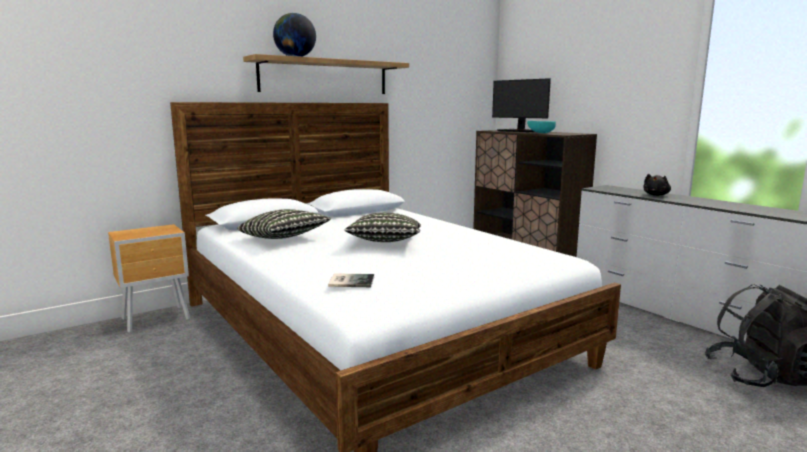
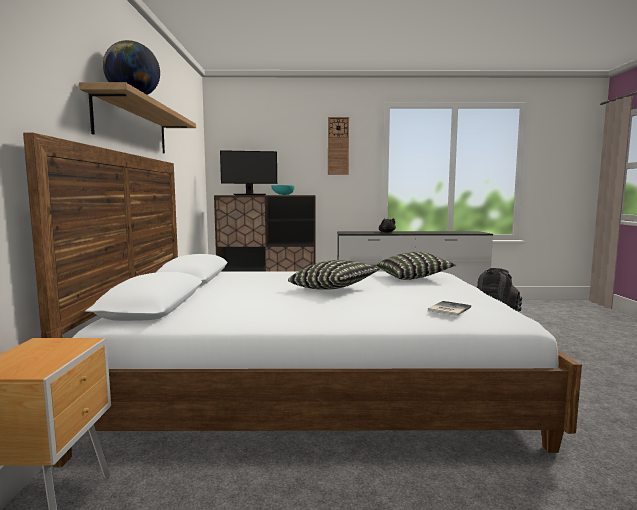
camera: 55 degrees left, 5 degrees down
pillow [237,209,331,239] -> pillow moved to [377,252,455,280]
none -> wall clock [328,117,349,175]

